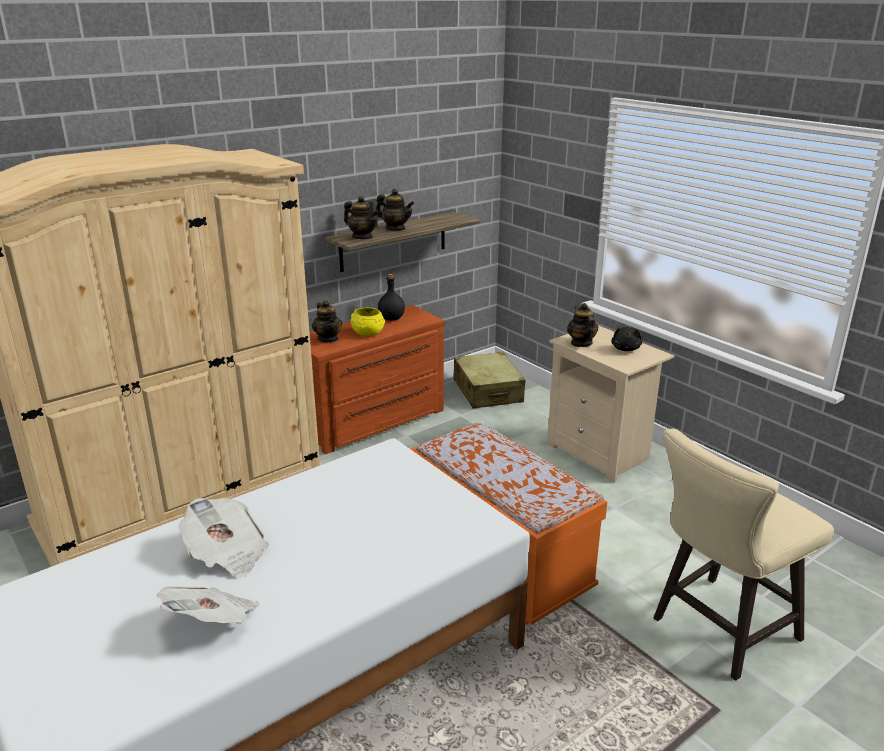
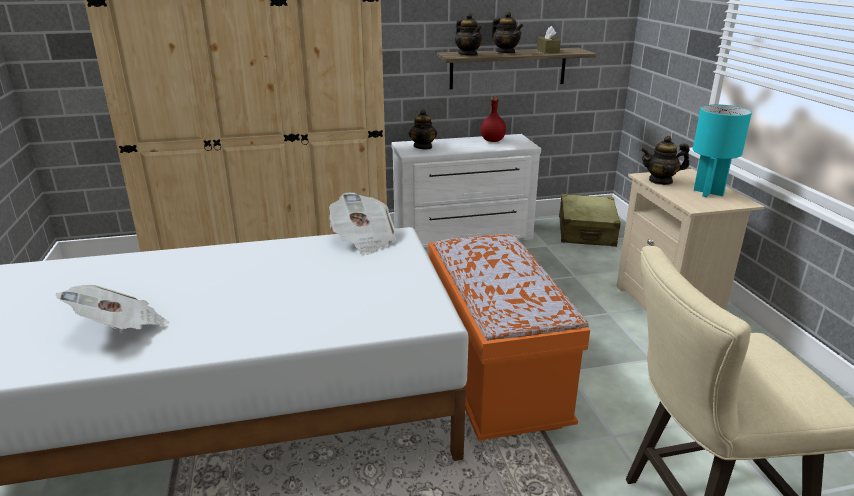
camera: 25 degrees right, 0 degrees up
newspaper [178,498,269,577] -> newspaper moved to [329,192,396,255]
brown dresser [310,305,445,454] -> white dresser [392,134,541,248]
yellow bowl [351,307,385,336] -> none
black bottle [378,274,405,321] -> red bottle [481,96,506,142]
teapot [567,303,598,347] -> teapot turned 105 degrees counterclockwise [641,136,690,185]
black plush toy [611,327,642,351] -> turquoise table lamp [693,104,752,197]
none -> brown tissue box [537,26,561,54]

